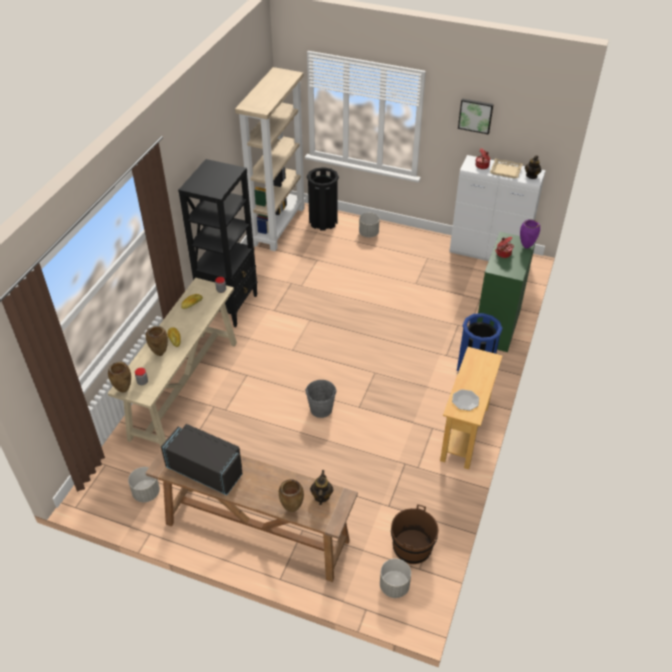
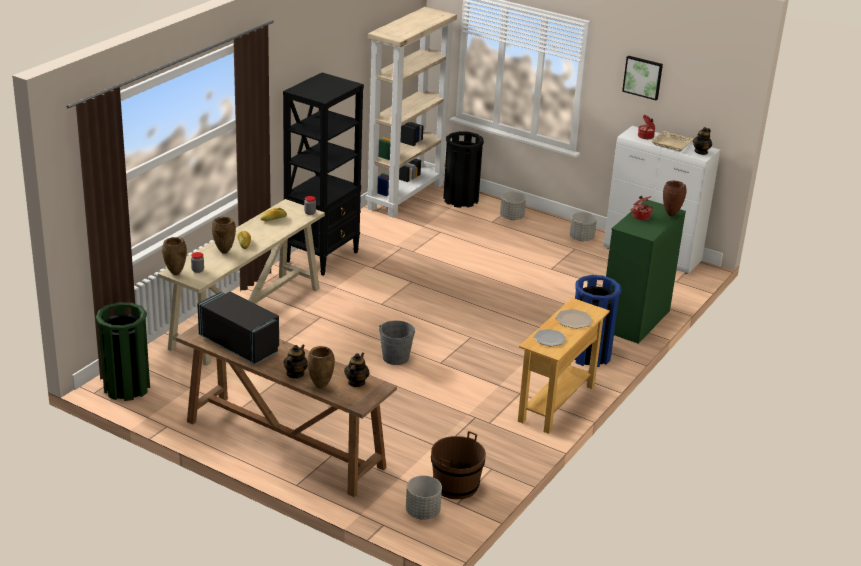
camera: 10 degrees right, 15 degrees down
grey planter [128,467,160,502] -> grey planter moved to [570,212,597,241]
purple vase [520,219,540,249] -> brown vase [663,181,686,216]
none -> green trash can [96,302,150,401]
none -> teapot [283,344,308,378]
none -> plate [556,309,593,329]

